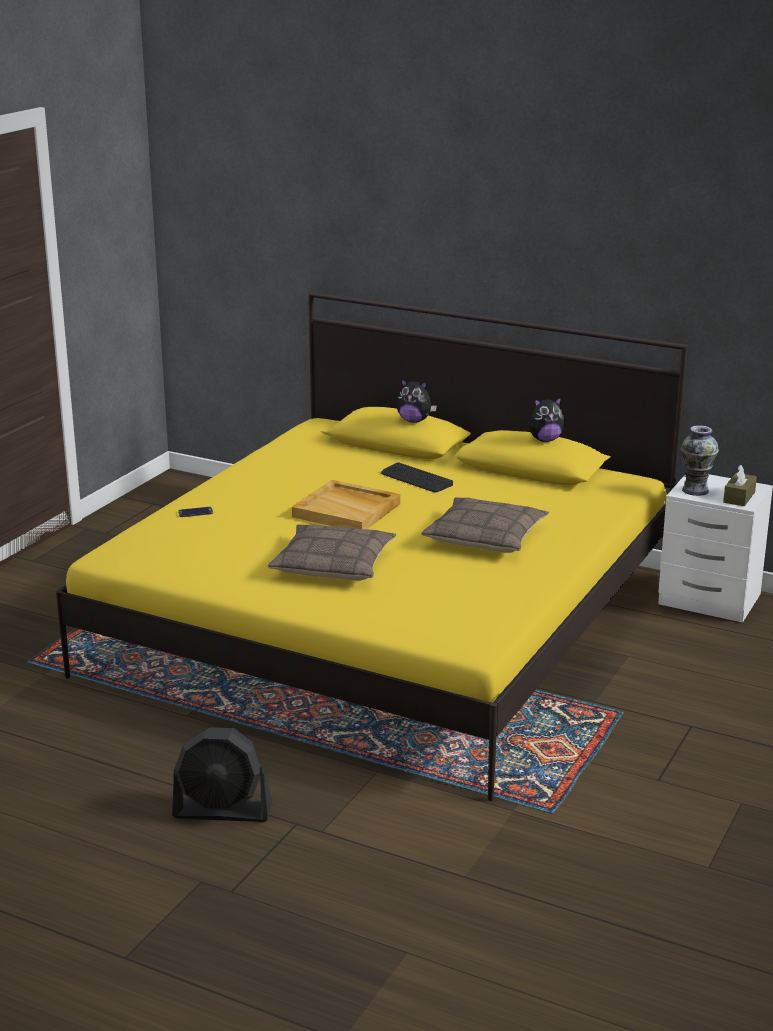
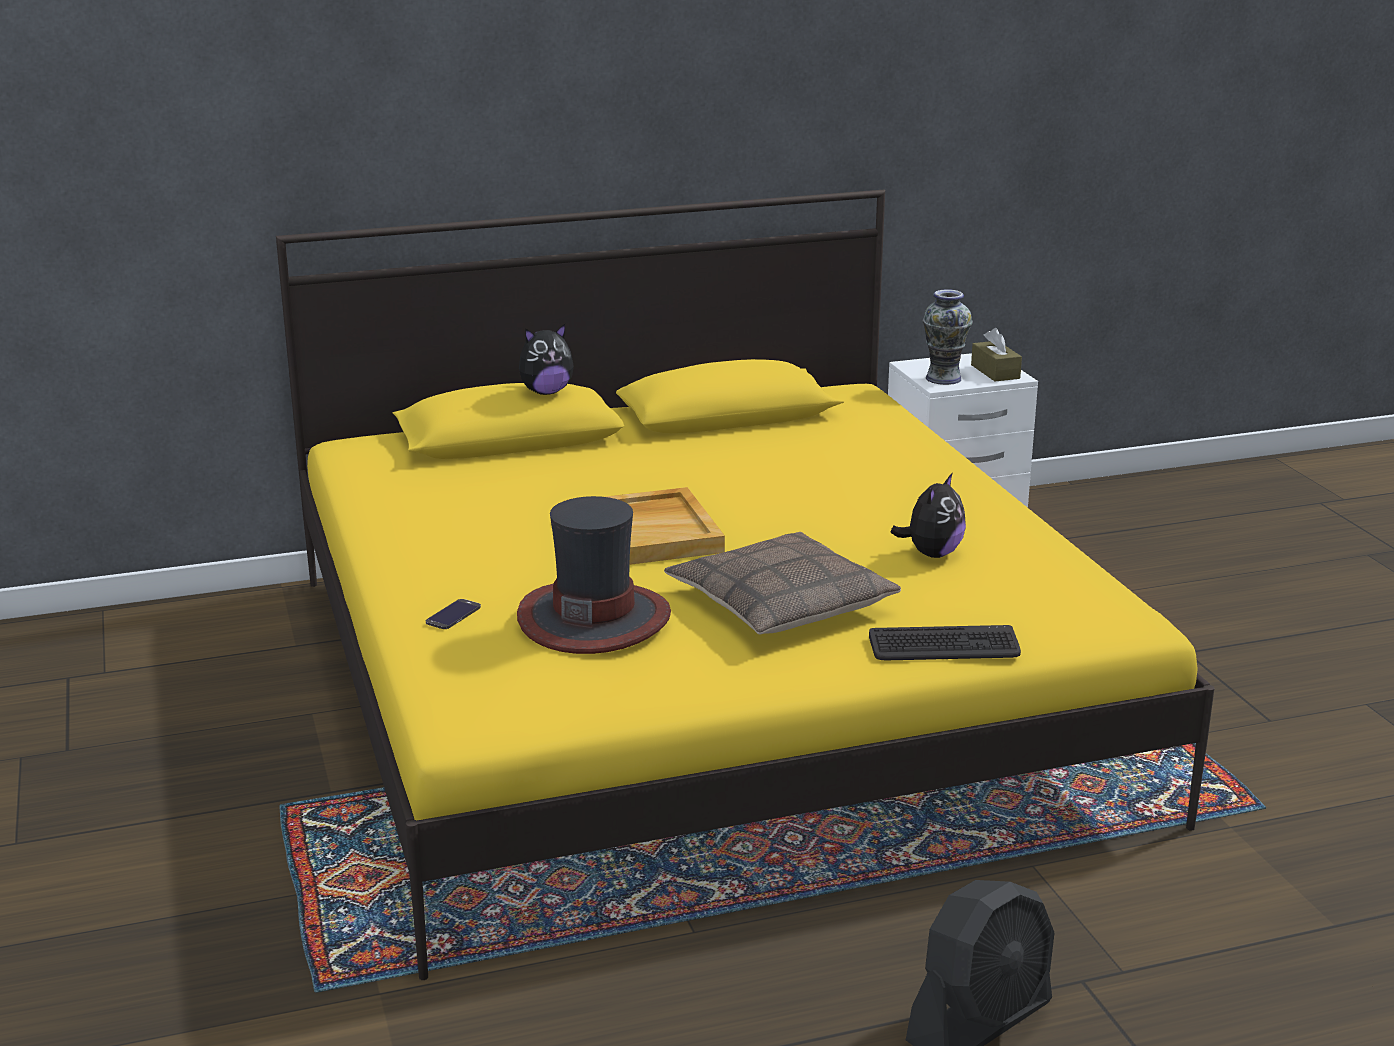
camera: 45 degrees left, 0 degrees up
keyboard [381,462,453,492] -> keyboard moved to [869,625,1021,660]
pillow [421,497,549,553] -> none
plush toy [529,396,565,442] -> plush toy moved to [891,472,966,558]
none -> hat [517,496,671,654]

